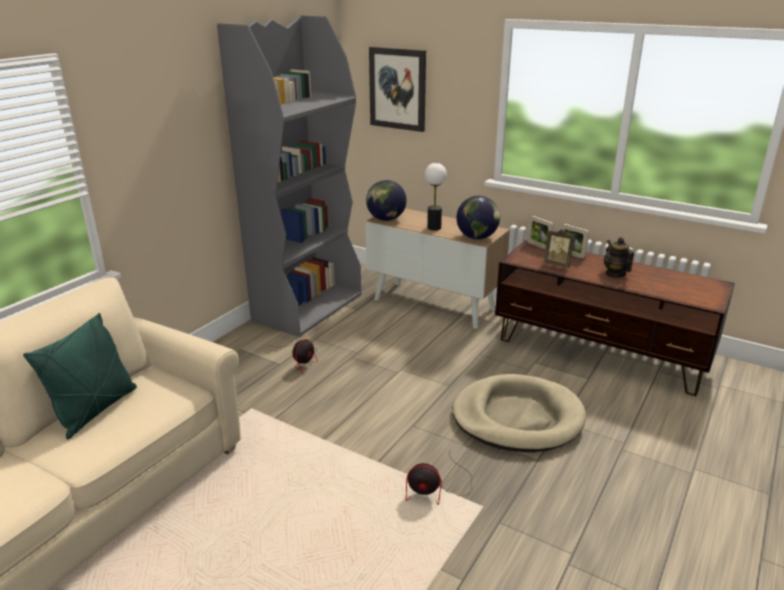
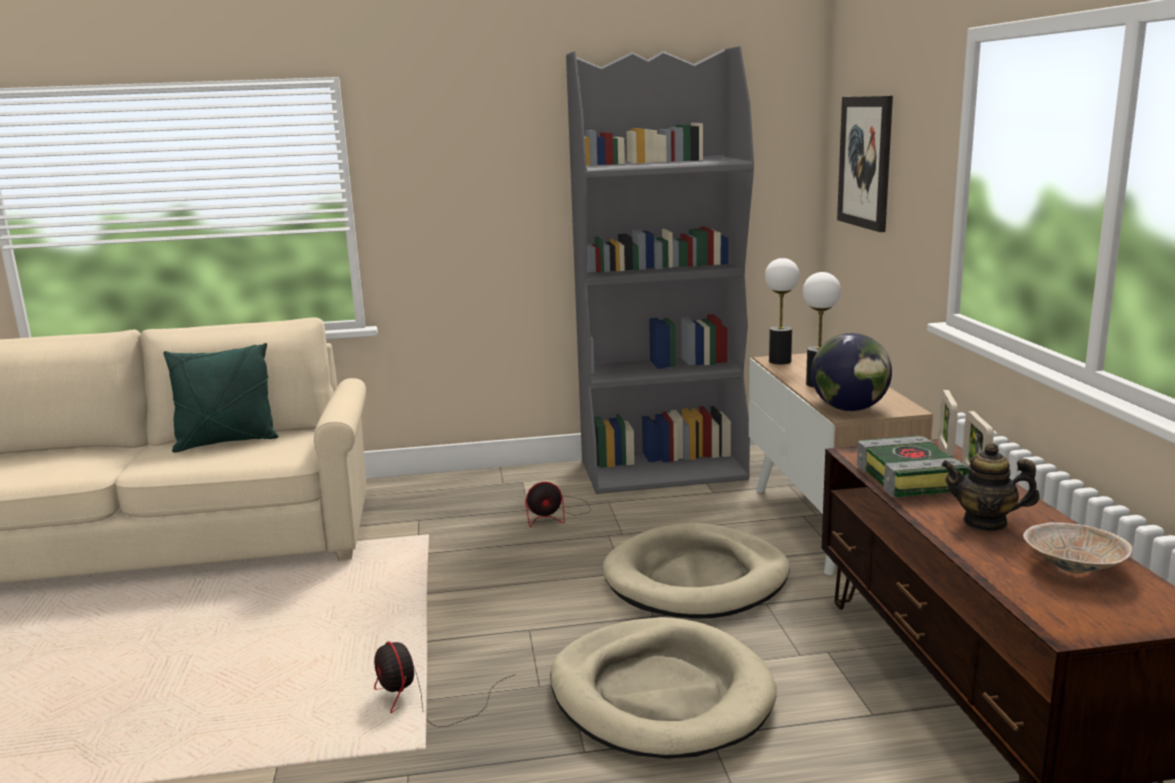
camera: 50 degrees right, 10 degrees down
globe [366,180,407,221] -> table lamp [765,258,800,364]
picture frame [543,229,575,268] -> book [857,436,969,497]
teapot [604,237,634,278] -> teapot turned 105 degrees counterclockwise [941,443,1040,531]
none -> beige dog bed [602,523,790,618]
none -> beige bowl [1023,522,1132,573]

